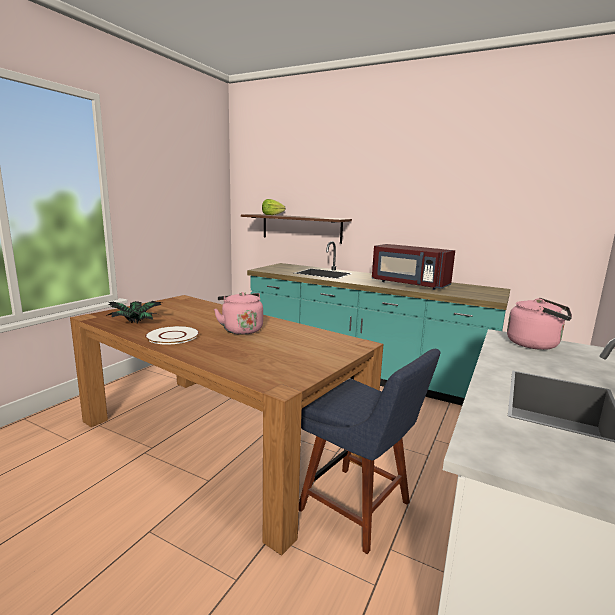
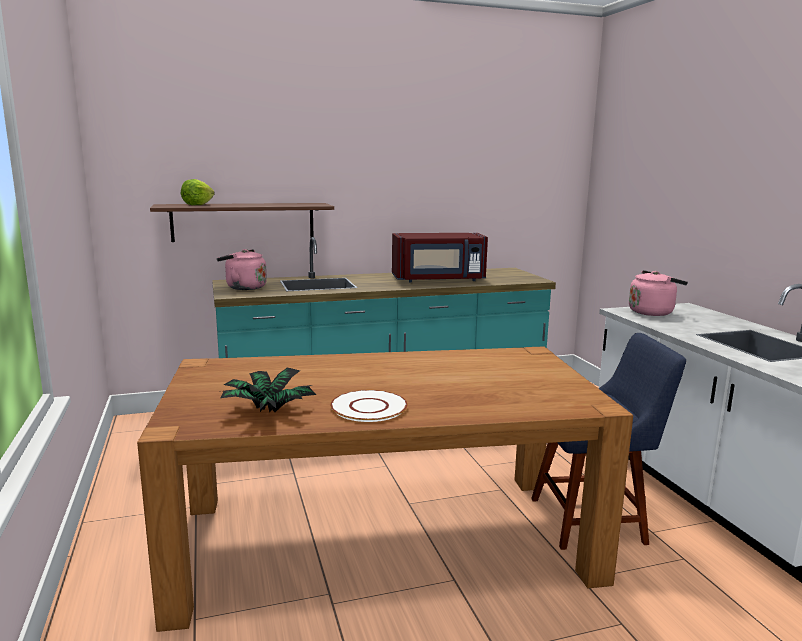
camera: 45 degrees left, 0 degrees up
pink kettle [214,292,263,335] -> pink kettle moved to [217,249,267,290]

